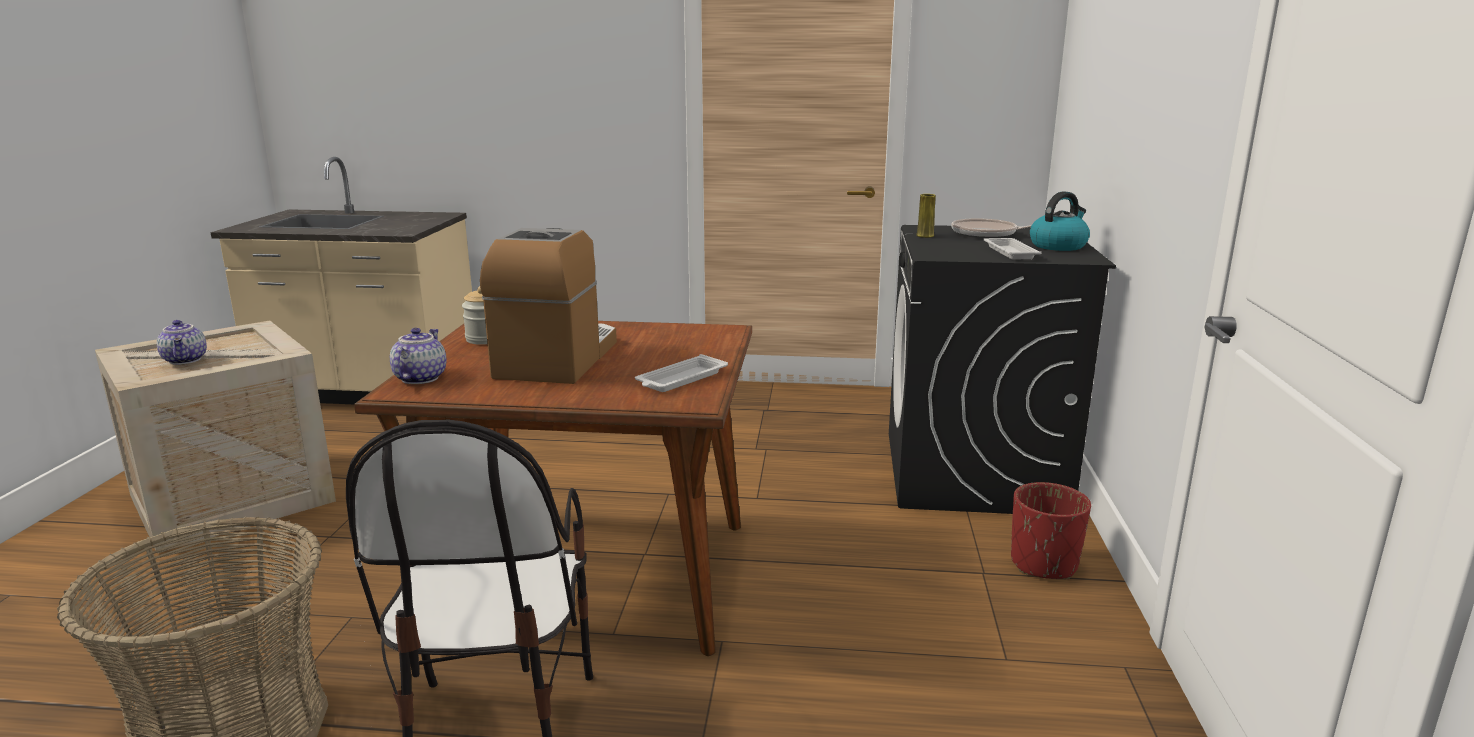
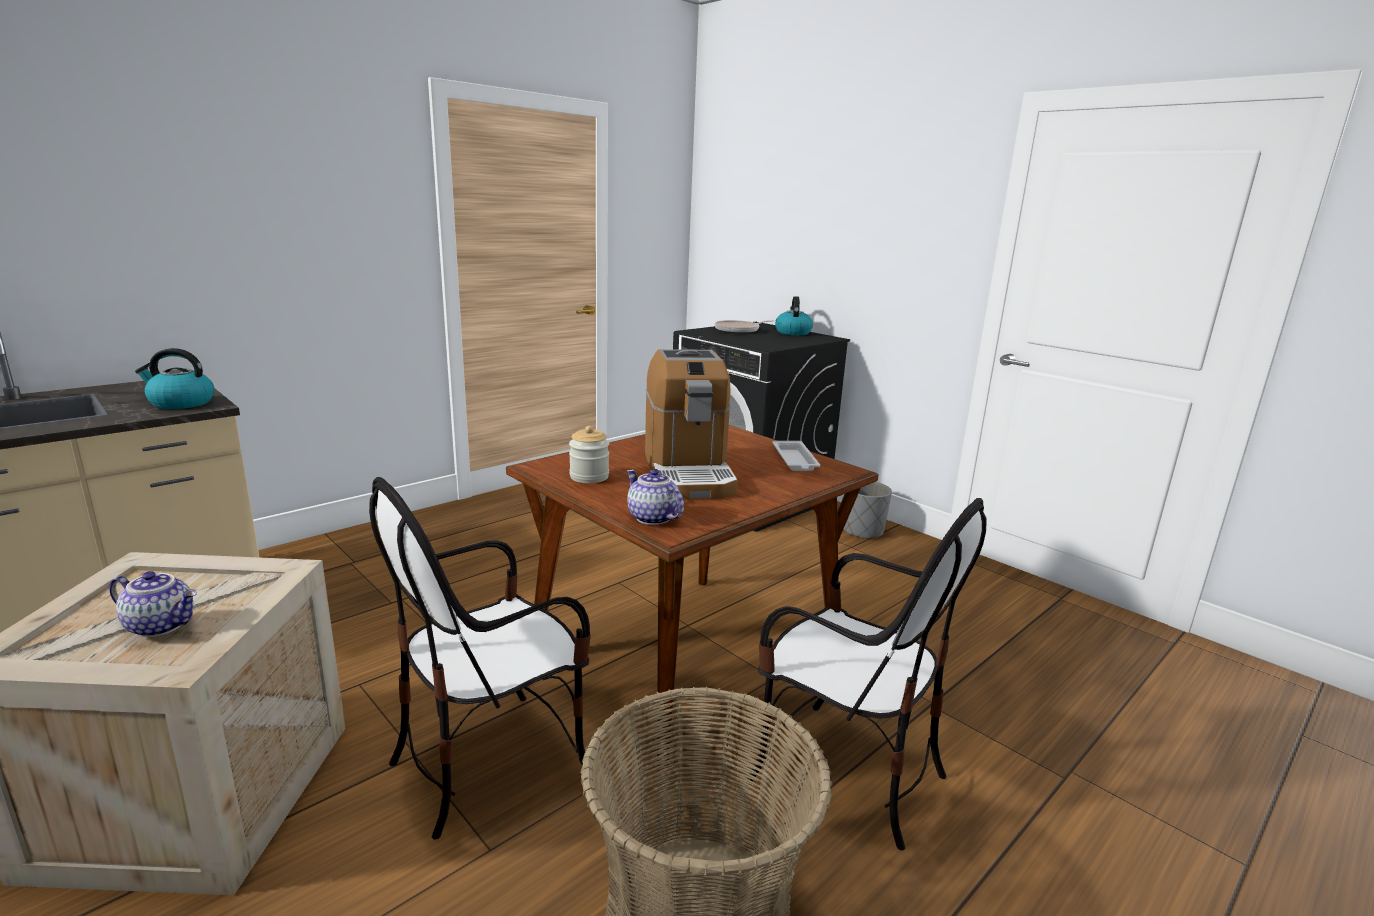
camera: 50 degrees left, 0 degrees up
coffee machine [480,228,617,384] -> coffee machine turned 150 degrees counterclockwise [645,349,738,500]
yellow vase [916,194,936,238] -> none
white tray [983,238,1042,260] -> none
red planter [1011,482,1091,579] -> grey planter [843,482,892,539]
none -> kettle [135,348,214,409]
none -> chair [369,477,591,840]

